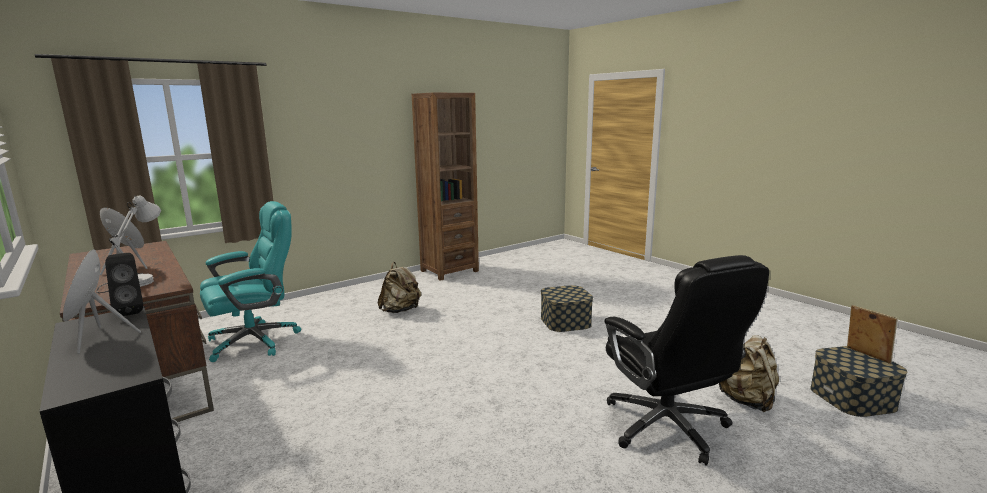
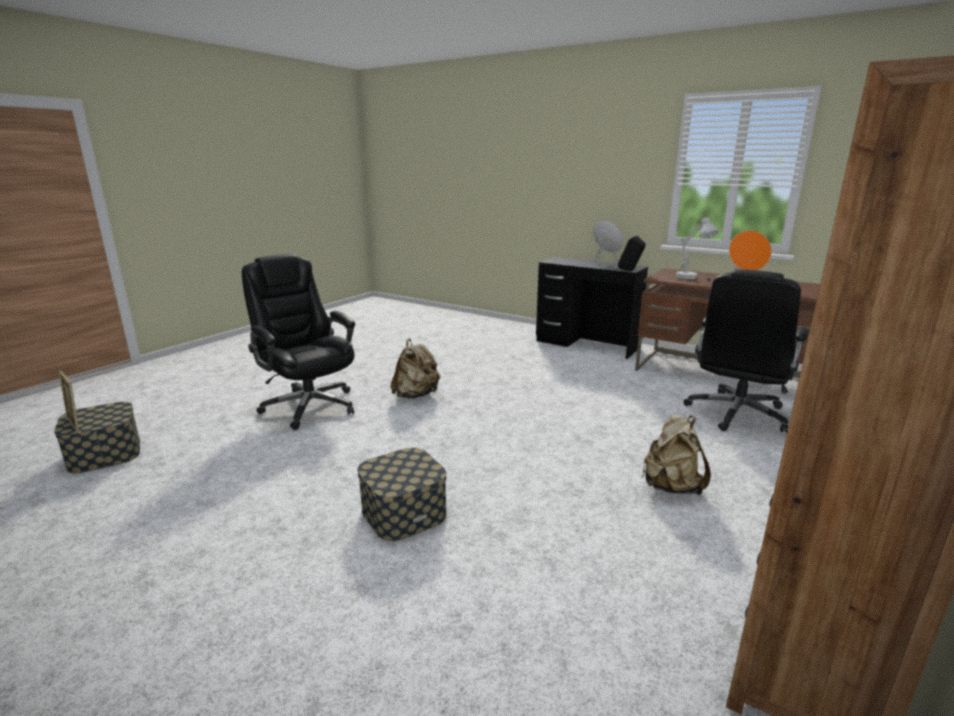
camera: 160 degrees right, 5 degrees up
turquoise office chair [200,201,301,362] -> black office chair [684,269,810,433]
beige backpack [718,335,779,412] -> beige backpack moved to [391,338,441,399]

